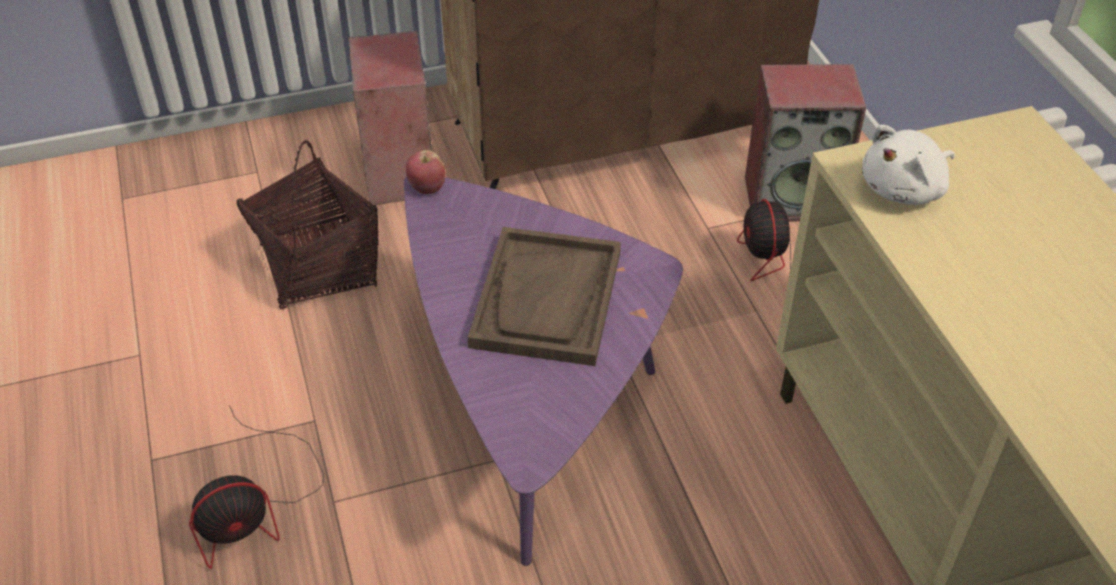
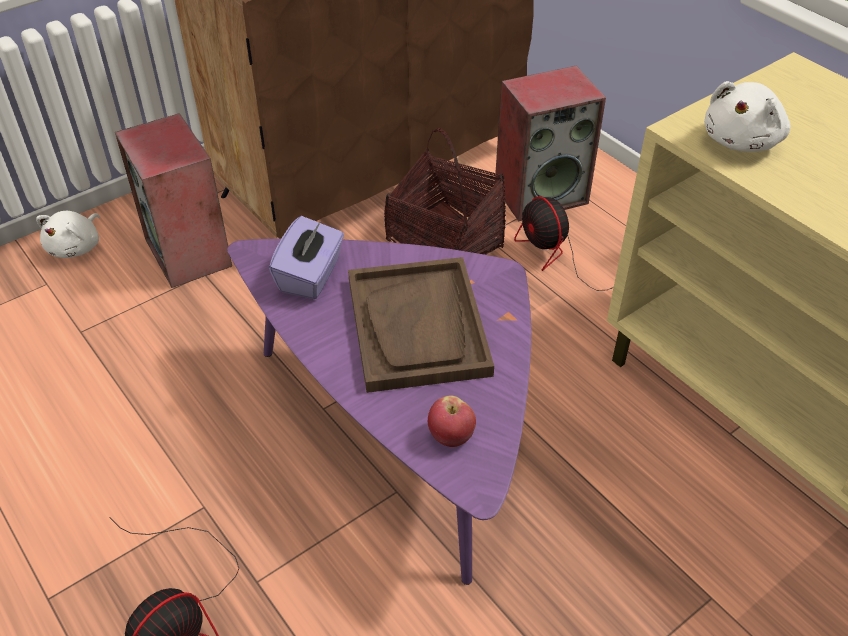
camera: 20 degrees left, 0 degrees up
basket [237,140,379,310] -> basket moved to [384,128,506,255]
apple [406,150,445,194] -> apple moved to [428,396,476,447]
none -> white plush toy [36,211,100,258]
none -> purple tissue box [269,216,344,299]

